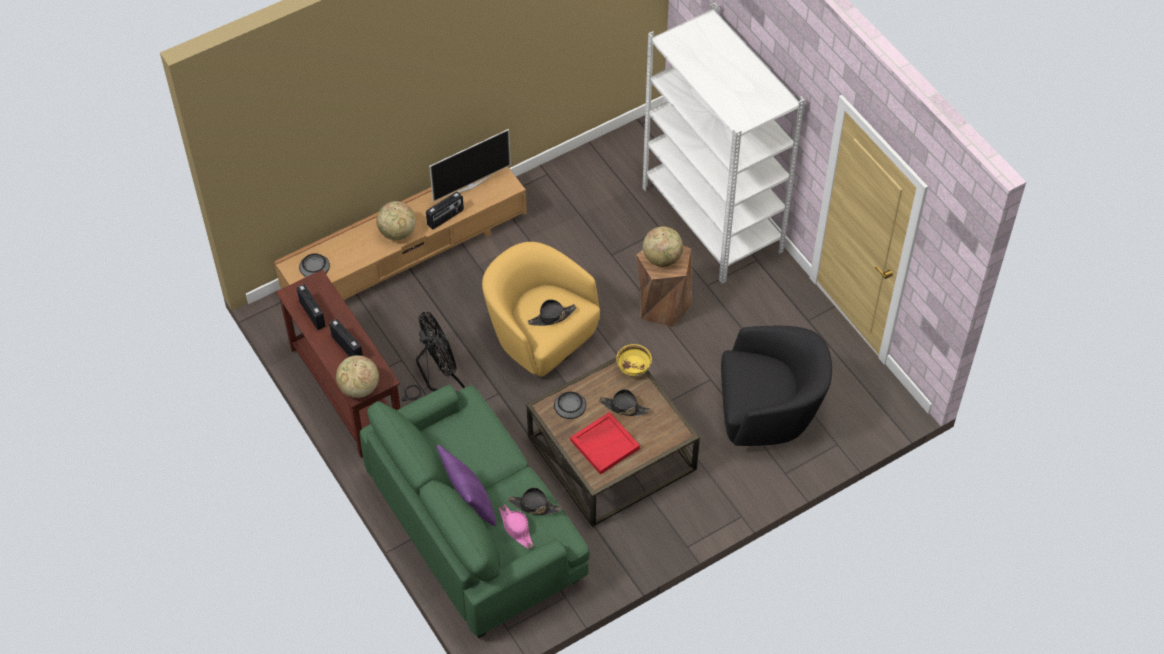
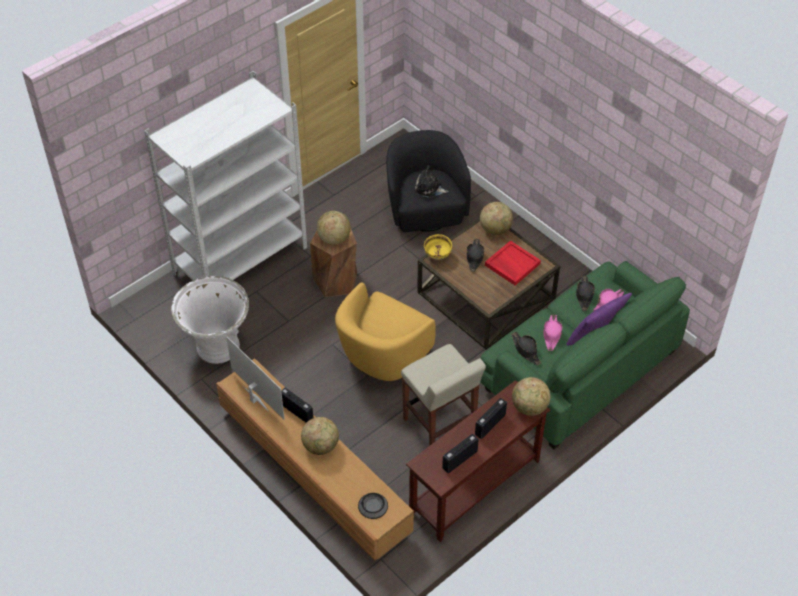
camera: 100 degrees left, 5 degrees down
black fan [402,312,465,401] -> beige stool [401,344,486,446]
black hat [528,299,577,326] -> black hat moved to [511,332,541,365]
bowl [554,392,586,419] -> none
none -> white planter [171,276,249,364]
none -> plush toy [414,165,449,198]
none -> globe [480,202,513,235]
none -> pink hat [543,315,562,351]

